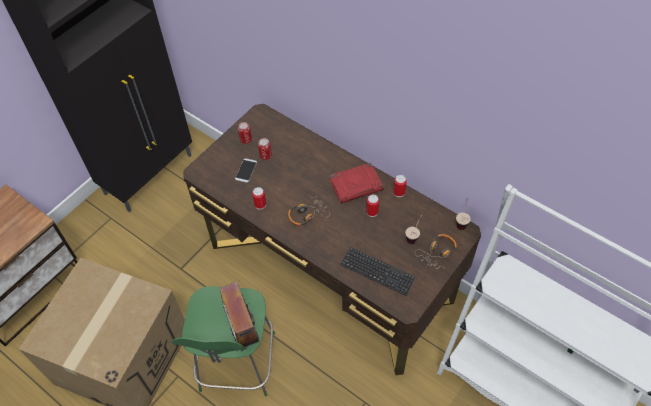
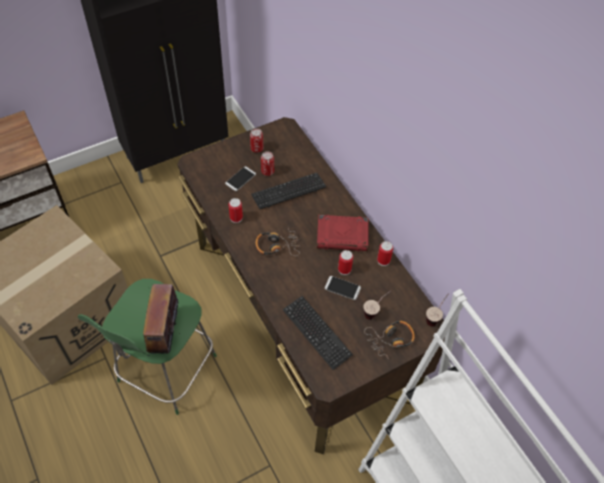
camera: 20 degrees right, 0 degrees up
none -> keyboard [251,173,326,209]
none -> phone [325,276,361,300]

